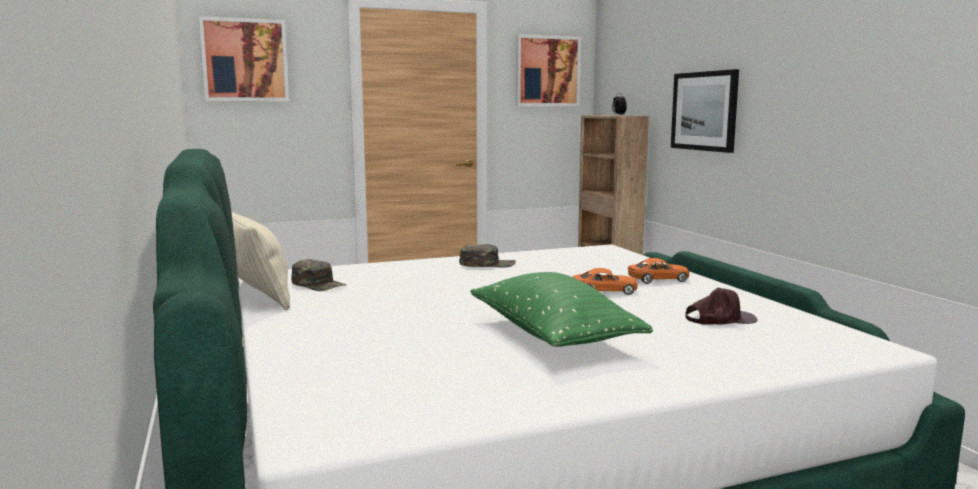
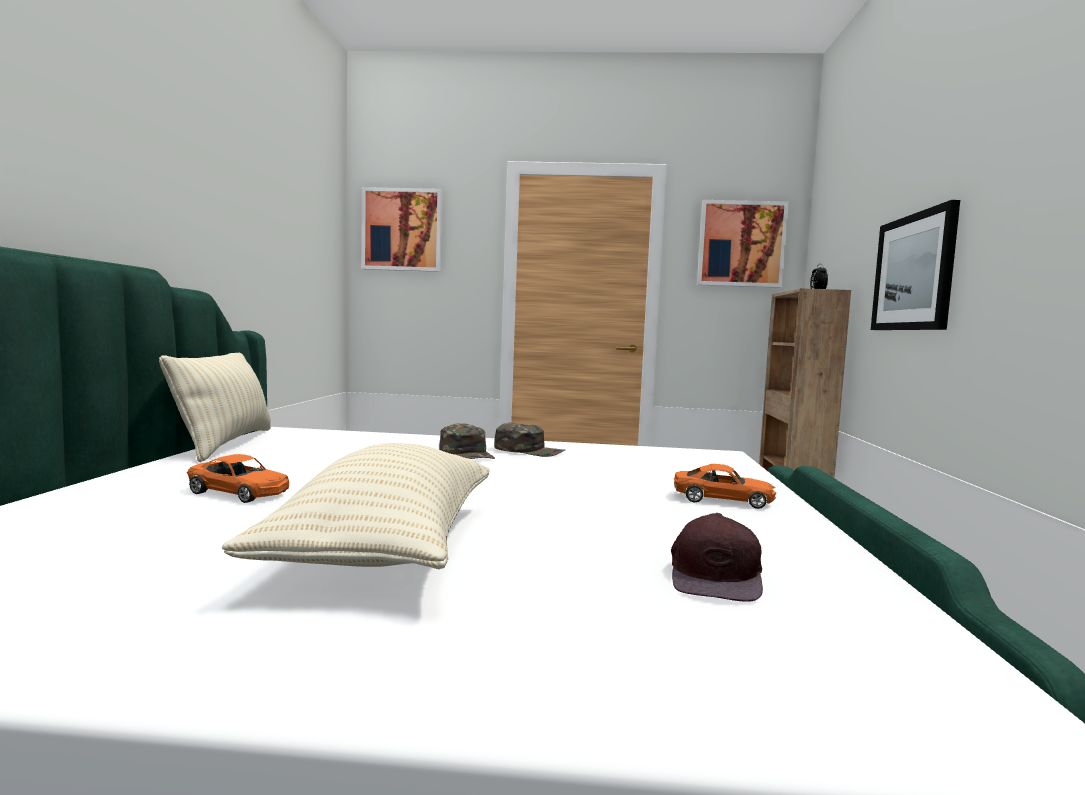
camera: 25 degrees right, 5 degrees down
green cap [291,259,346,291] -> green cap moved to [439,423,495,459]
green pillow [470,272,653,347] -> beige pillow [222,443,490,569]
orange toy car [573,268,638,295] -> orange toy car moved to [187,454,289,503]
brown cap [685,288,757,324] -> brown cap turned 90 degrees clockwise [671,513,763,602]

